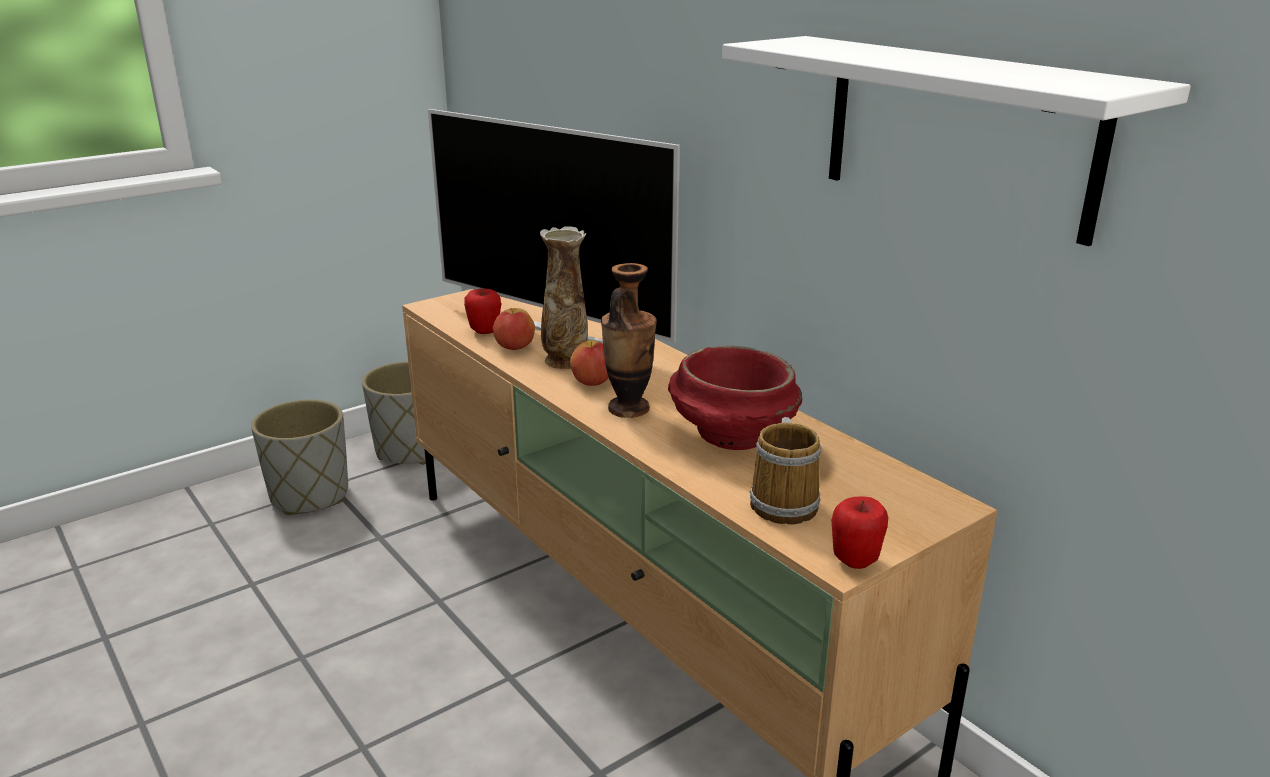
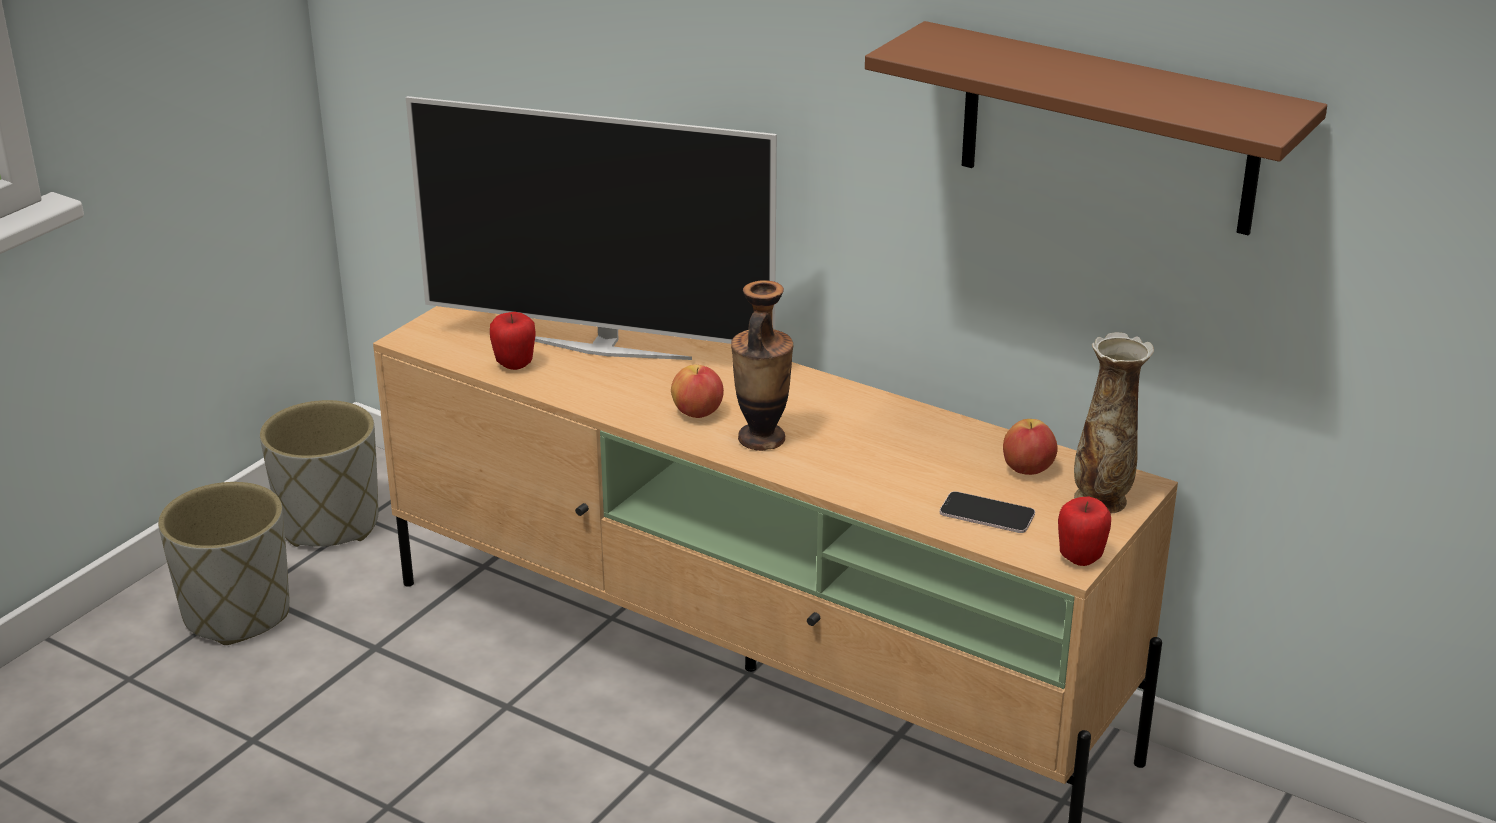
camera: 20 degrees left, 5 degrees up
apple [493,308,535,350] -> apple moved to [1003,419,1058,475]
vase [540,226,588,369] -> vase moved to [1074,332,1154,514]
red bowl [668,346,802,450] -> none
white shelf [722,36,1191,246] -> brown shelf [865,21,1327,235]
mug [749,417,821,524] -> phone [940,491,1035,533]

